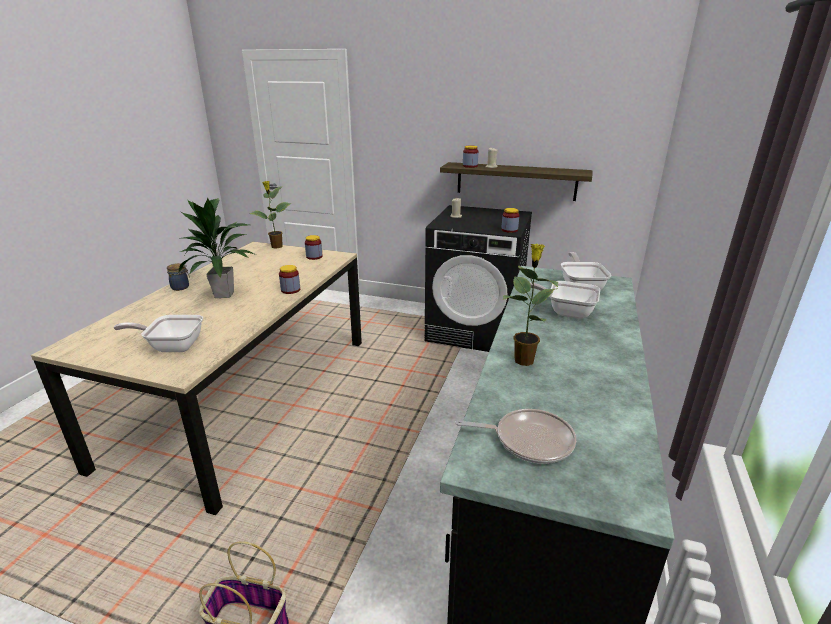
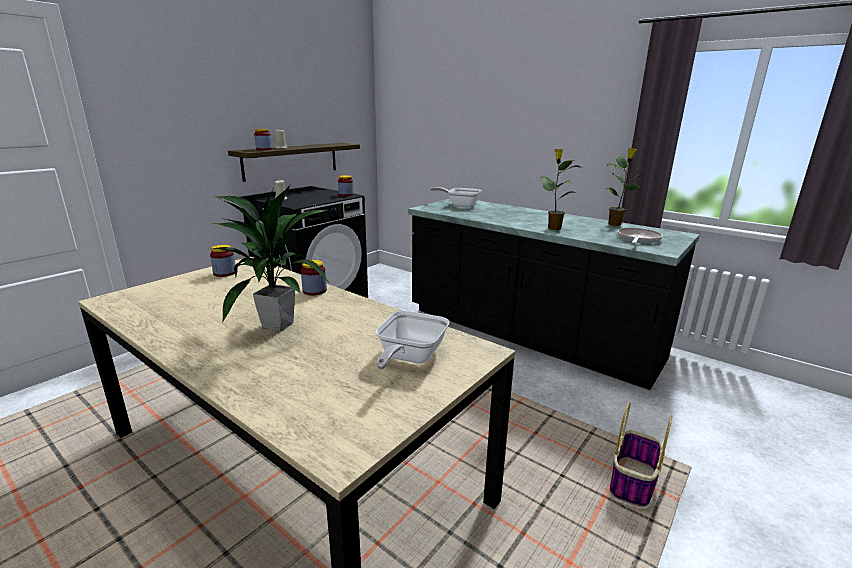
camera: 70 degrees left, 5 degrees down
jar [167,263,190,291] -> none
potted plant [250,181,292,248] -> potted plant moved to [603,148,642,226]
frying pan [530,281,600,319] -> none

